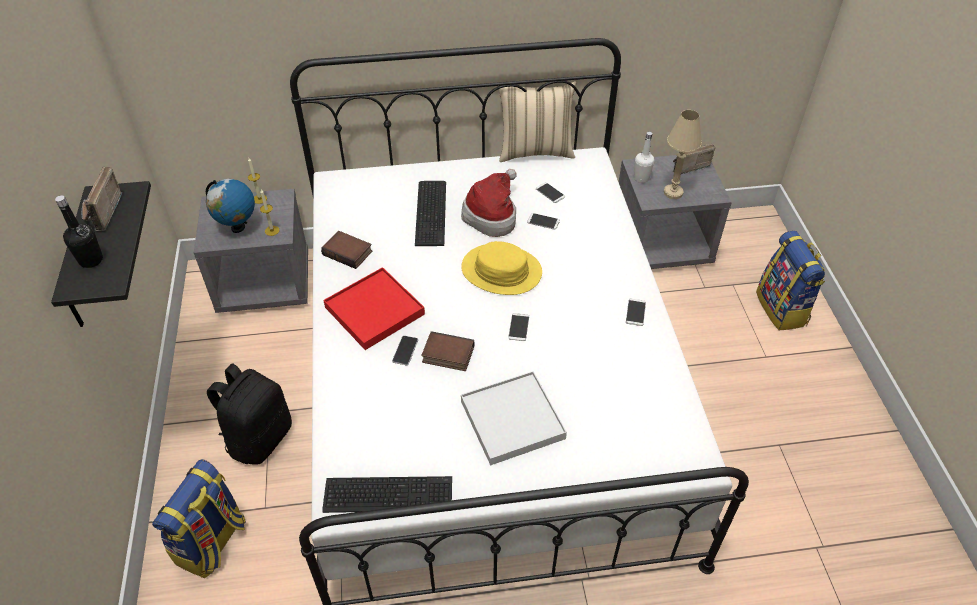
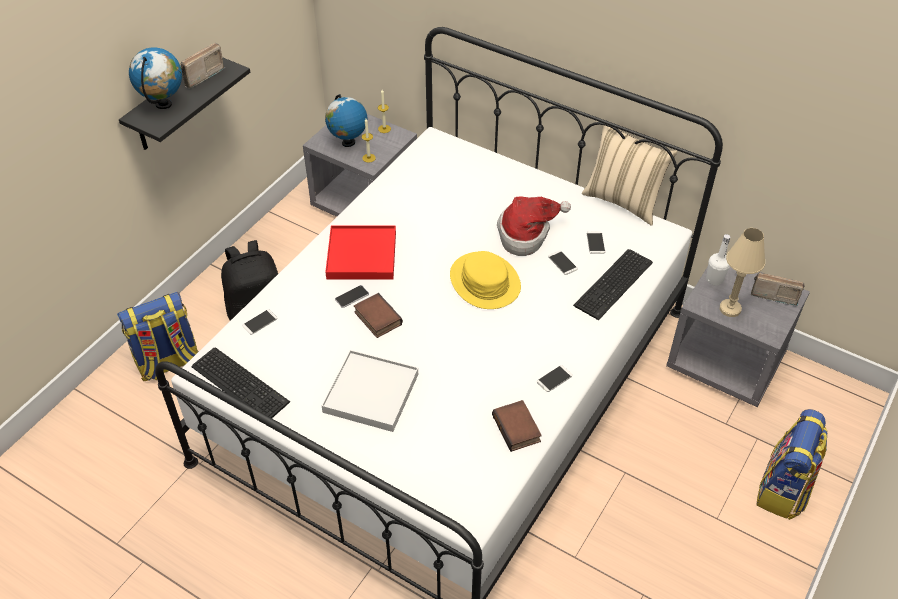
camera: 40 degrees right, 0 degrees up
black bottle [55,195,103,268] -> globe [129,47,182,109]
book [321,231,372,269] -> book moved to [492,400,542,452]
keyboard [415,181,446,246] -> keyboard moved to [573,249,653,320]
phone [508,313,529,341] -> phone moved to [242,309,278,335]

